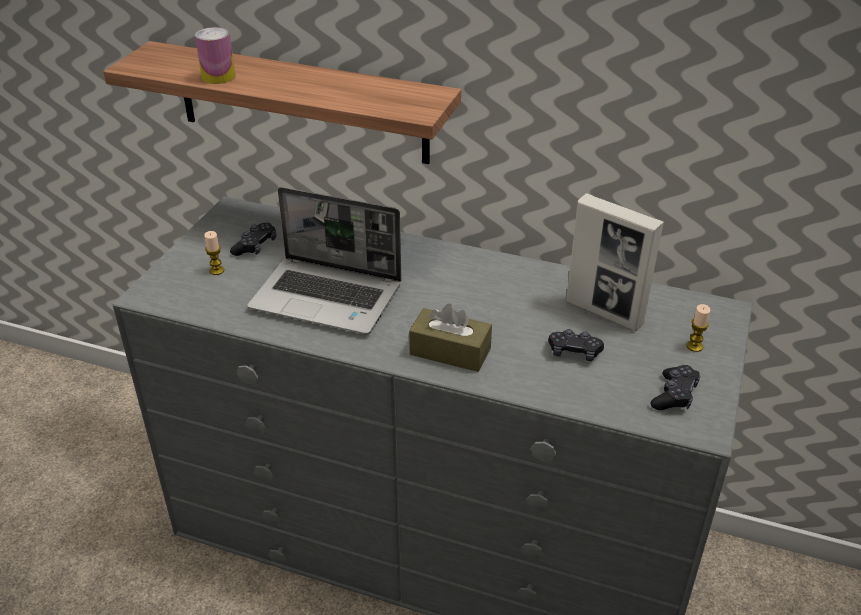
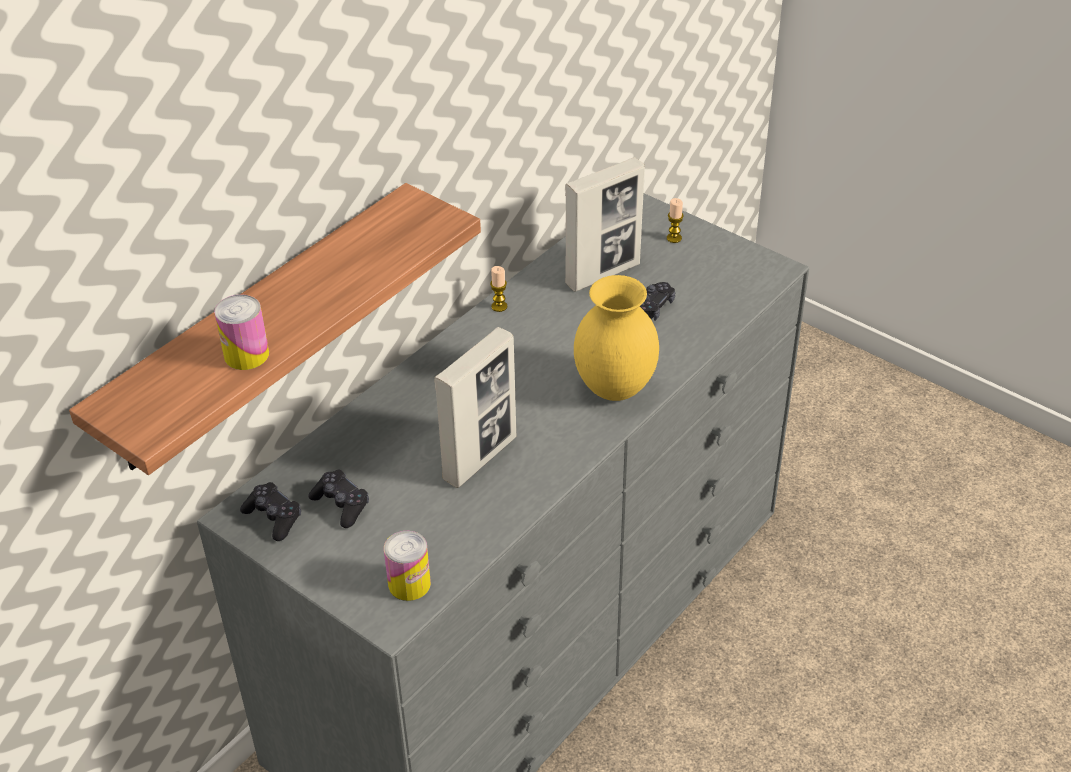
camera: 70 degrees left, 5 degrees up
candle [204,231,224,275] -> candle moved to [490,266,507,312]
laptop [248,187,401,334] -> picture frame [434,327,516,488]
brown tissue box [409,304,492,372] -> yellow vase [574,275,659,401]
black game controller [651,365,700,410] -> black game controller moved to [240,482,301,541]
none -> can [384,531,431,601]

